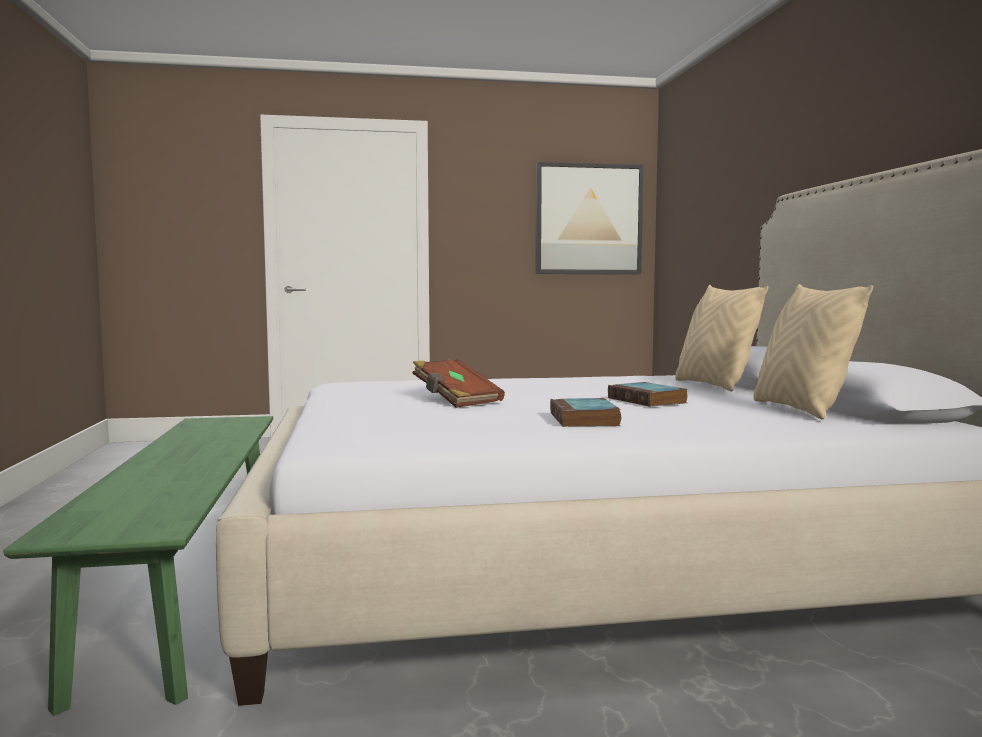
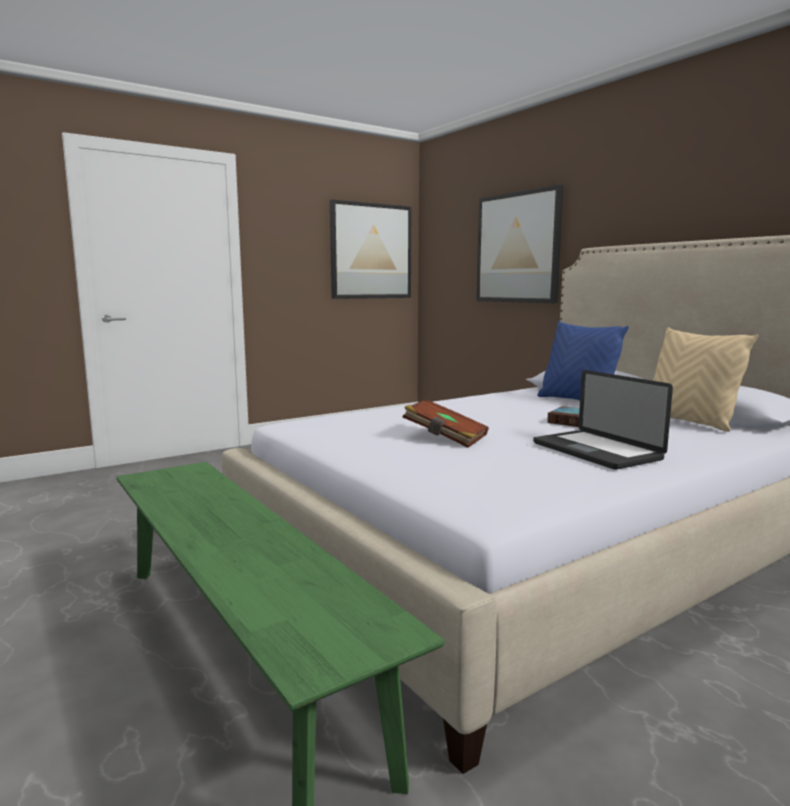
camera: 25 degrees left, 5 degrees up
book [550,398,621,427] -> laptop [533,370,673,470]
beige pillow [675,285,768,392] -> blue pillow [537,321,629,400]
none -> picture [476,185,563,303]

